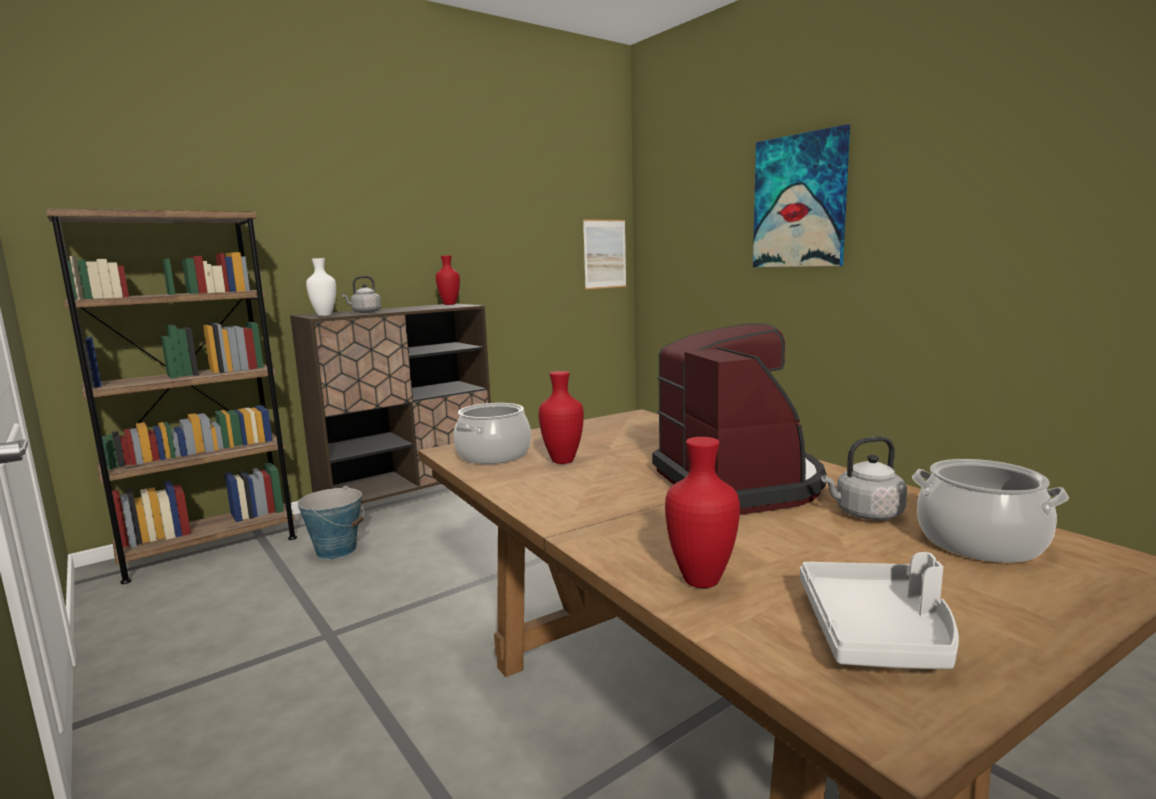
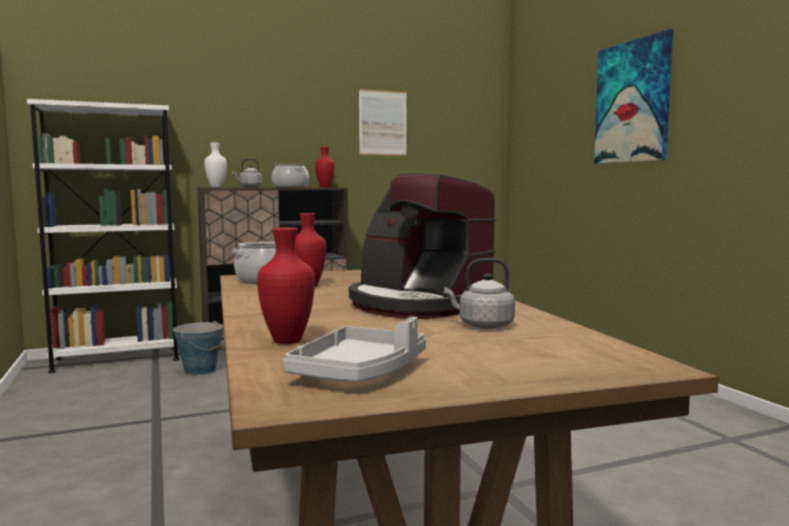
camera: 15 degrees right, 5 degrees down
brown bookcase [46,209,297,584] -> white bookcase [27,99,180,373]
picture [583,219,626,289] -> picture moved to [359,89,407,156]
coffee machine [652,324,826,515] -> coffee machine turned 135 degrees clockwise [349,173,496,319]
cooking pot [912,459,1069,563] -> cooking pot moved to [272,164,309,187]

